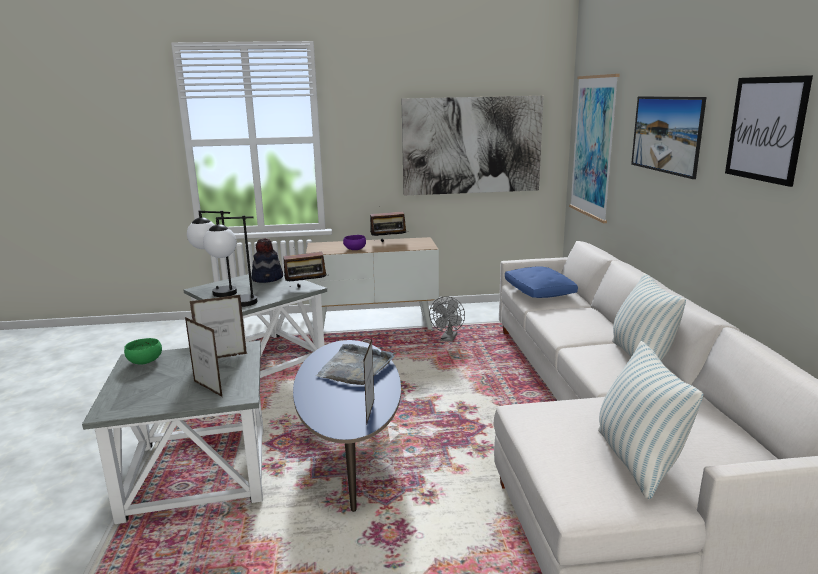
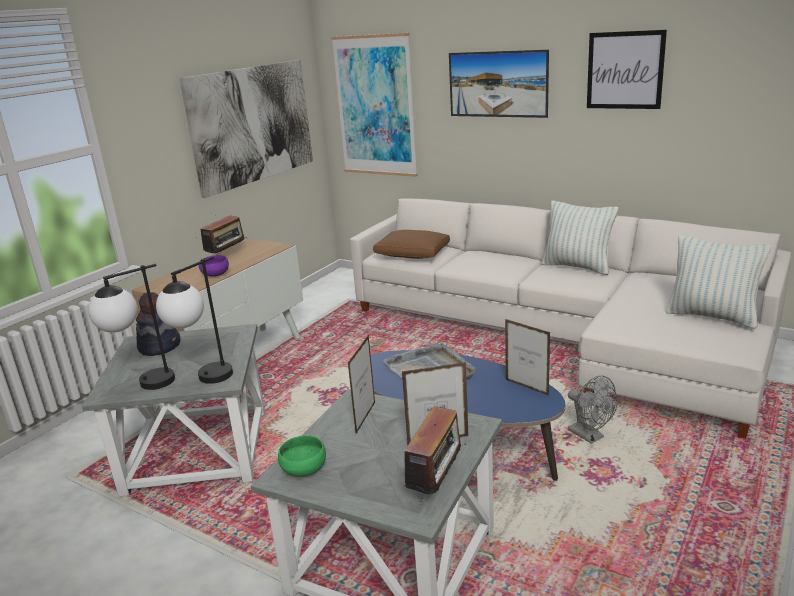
camera: 50 degrees left, 5 degrees up
radio [283,252,327,288] -> radio moved to [397,406,466,505]
grey fan [429,296,465,342] -> grey fan moved to [568,376,618,444]
blue pillow [505,267,578,298] -> brown pillow [373,230,450,259]

